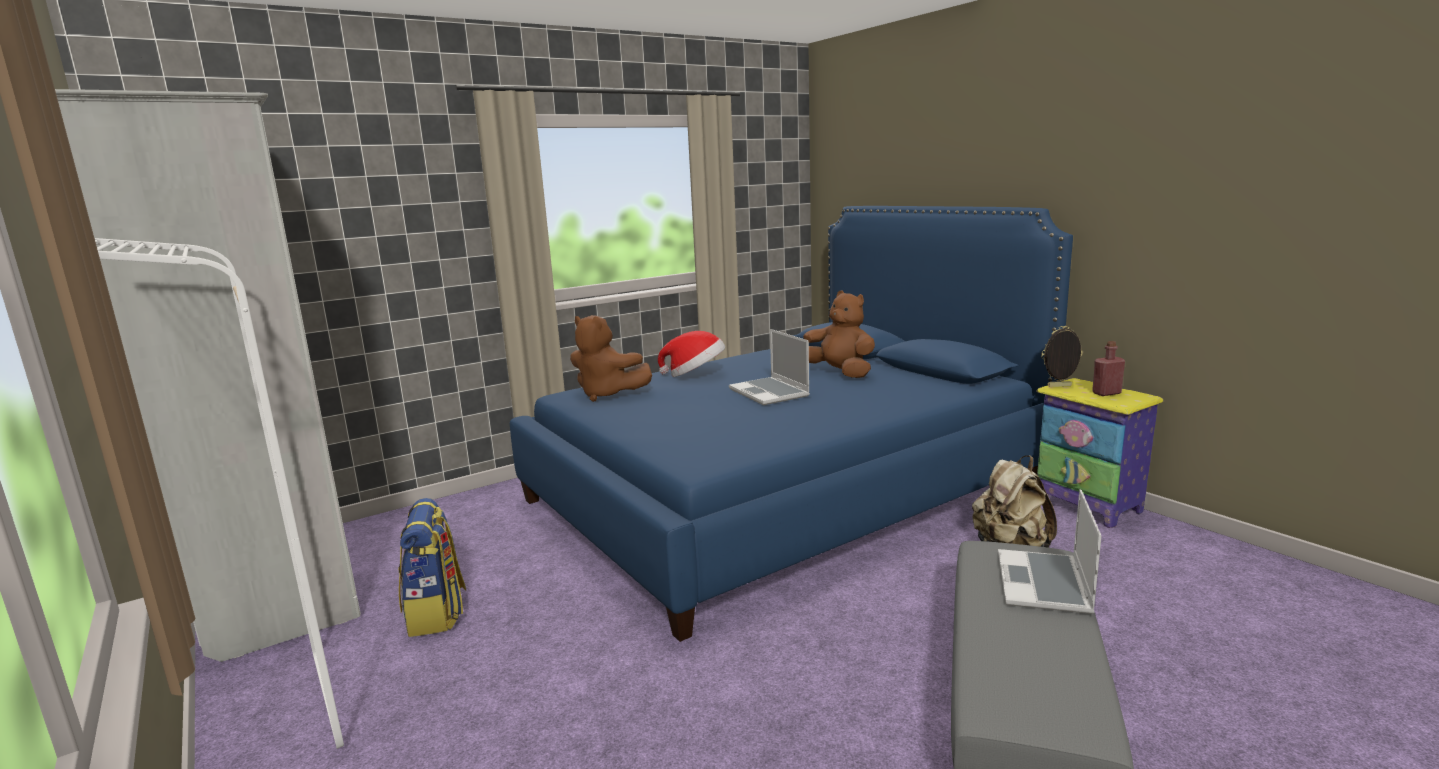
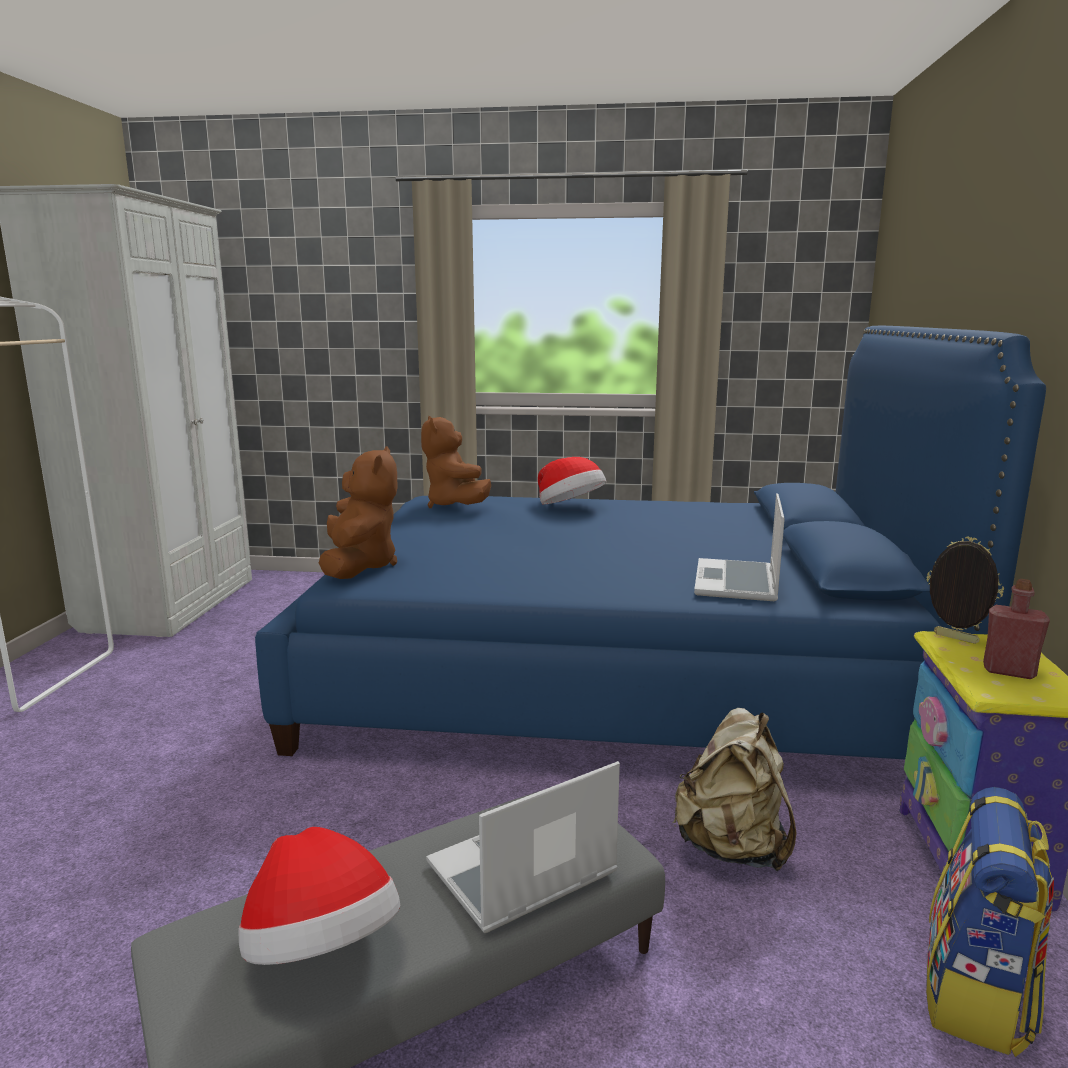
camera: 40 degrees right, 0 degrees up
backpack [398,498,466,637] -> backpack moved to [926,787,1054,1057]
laptop [729,329,810,405] -> laptop moved to [694,493,785,601]
brown plush toy [803,291,875,378] -> brown plush toy moved to [319,446,397,579]
none -> hat [239,827,400,965]

